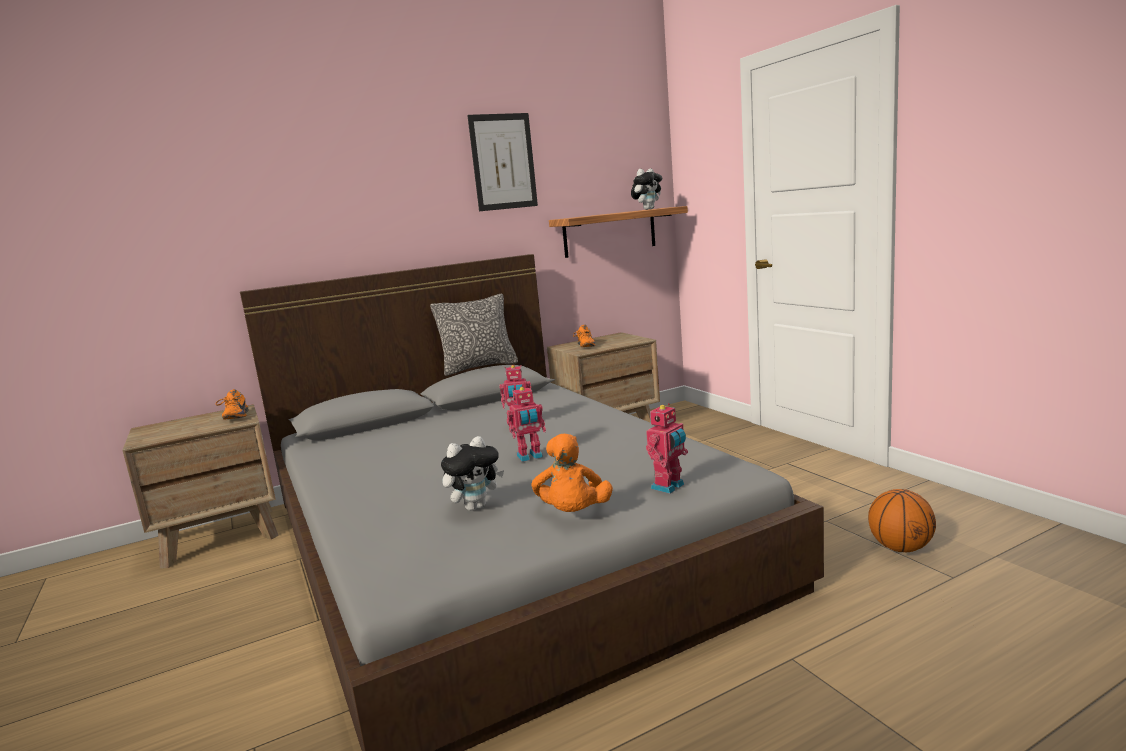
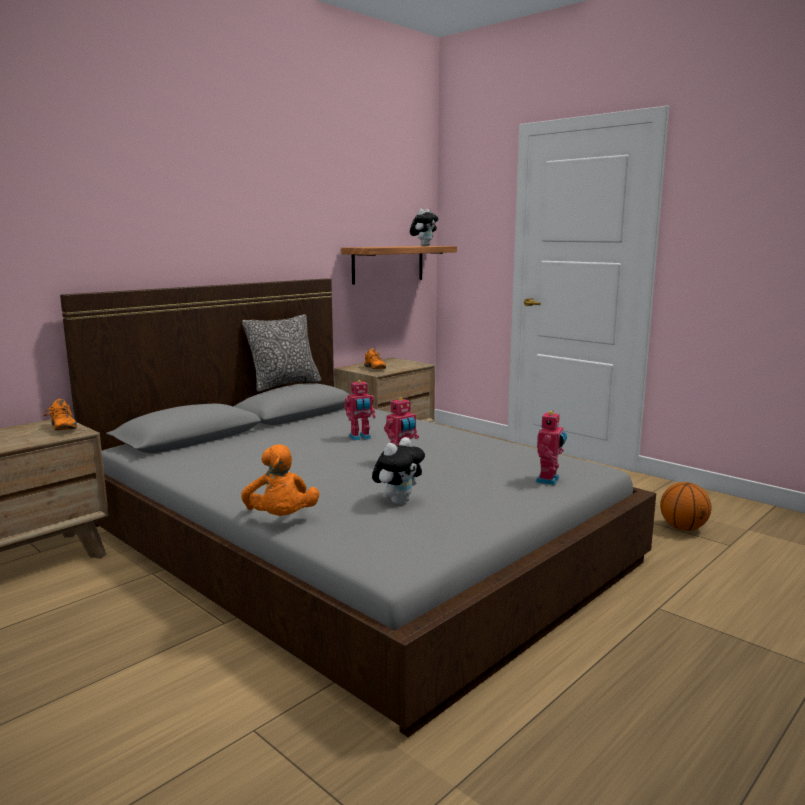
camera: 20 degrees left, 0 degrees up
picture [467,113,538,211] -> none
orange plush toy [531,434,613,512] -> orange plush toy moved to [241,444,319,516]

